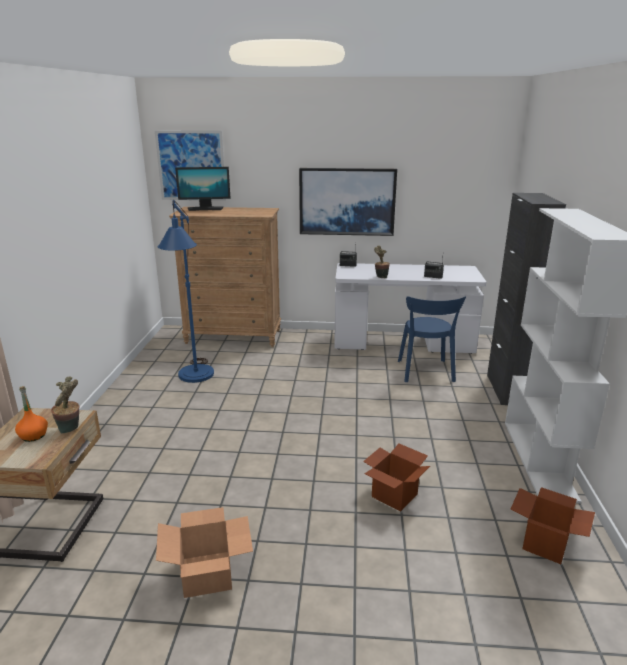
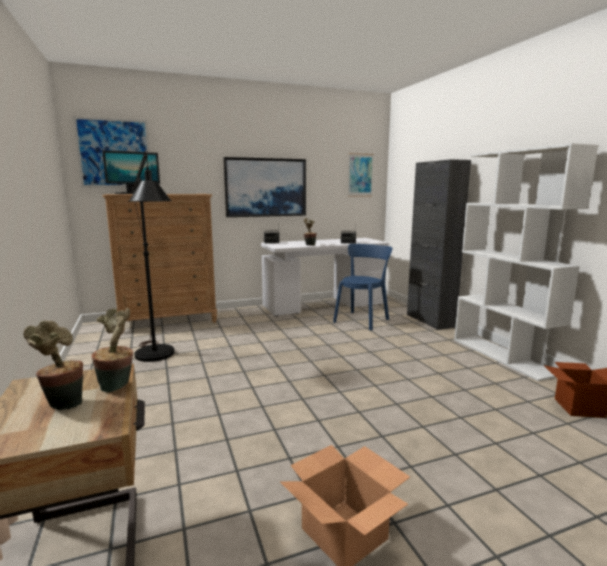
camera: 25 degrees left, 10 degrees down
orange bottle [15,386,48,442] -> potted plant [23,320,83,410]
blue floor lamp [158,199,214,383] -> black floor lamp [128,151,175,362]
cardboard box [363,444,430,511] -> none
blue chair [398,296,466,382] -> blue chair turned 120 degrees counterclockwise [333,244,393,331]
none -> picture [348,153,374,197]

